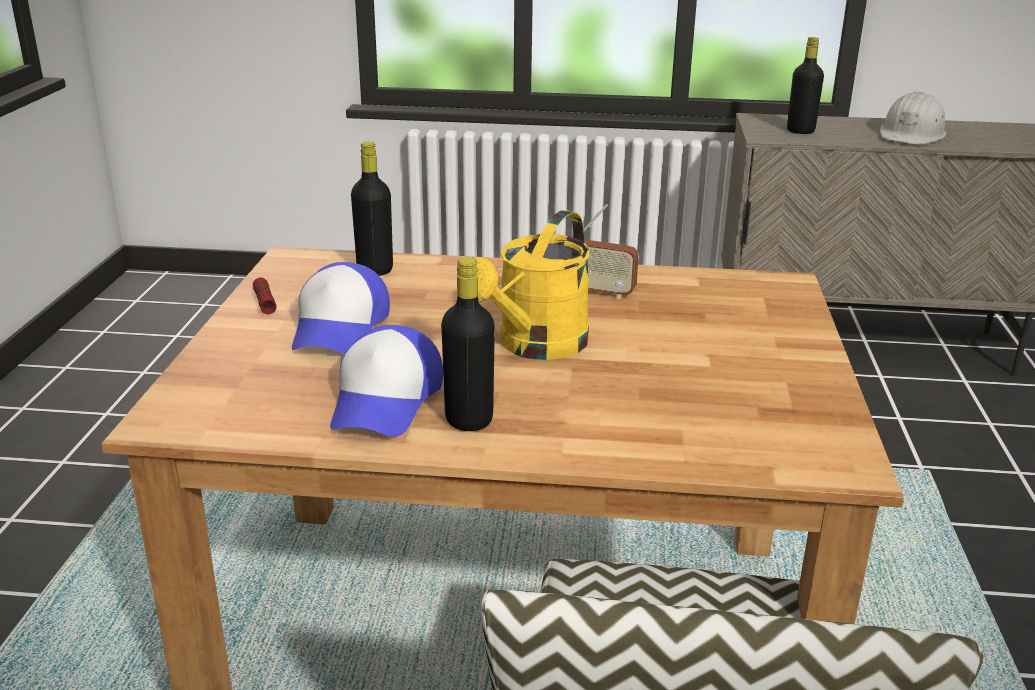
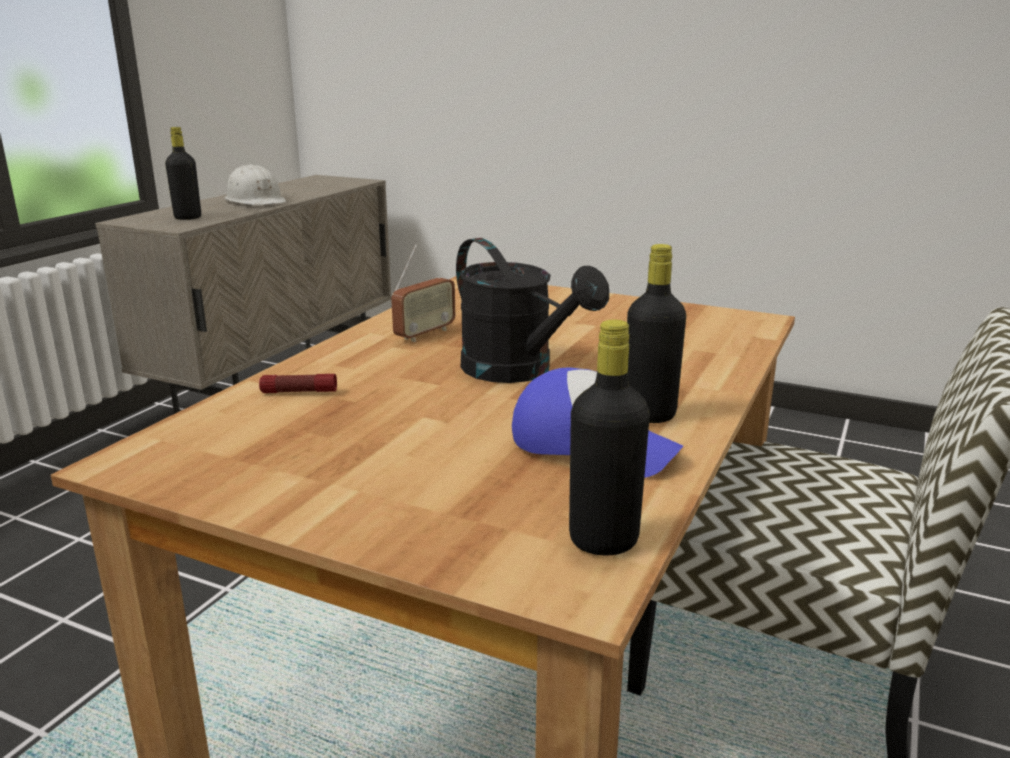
camera: 70 degrees left, 5 degrees down
flashlight [253,277,277,314] -> flashlight moved to [259,374,337,393]
cap [292,262,390,354] -> none
black bottle [351,142,393,276] -> black bottle moved to [569,320,650,555]
yellow watering can [474,210,590,360] -> black watering can [456,238,609,383]

